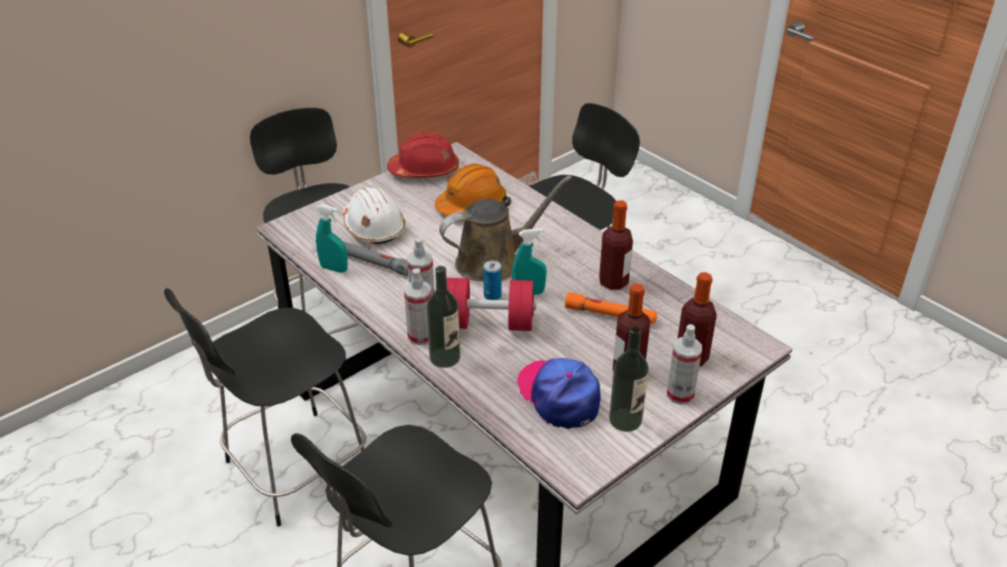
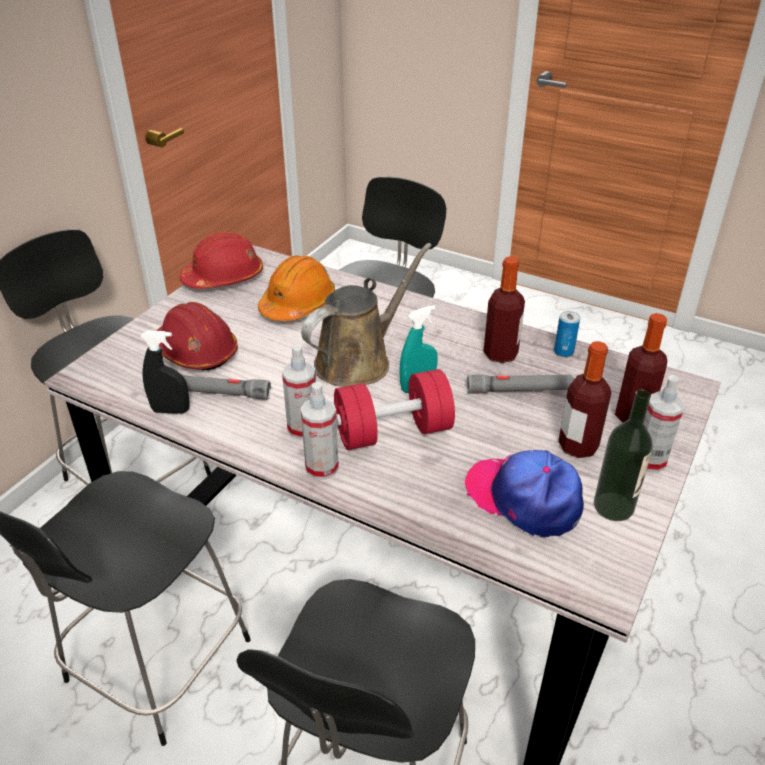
camera: 20 degrees left, 0 degrees up
turquoise spray bottle [316,204,348,273] -> black spray bottle [140,331,190,414]
white hard hat [343,187,405,244] -> red hard hat [156,302,238,370]
bottle [426,266,460,368] -> none
can [483,260,502,300] -> can moved to [554,311,580,357]
orange flashlight [565,292,657,324] -> grey flashlight [467,374,575,394]

